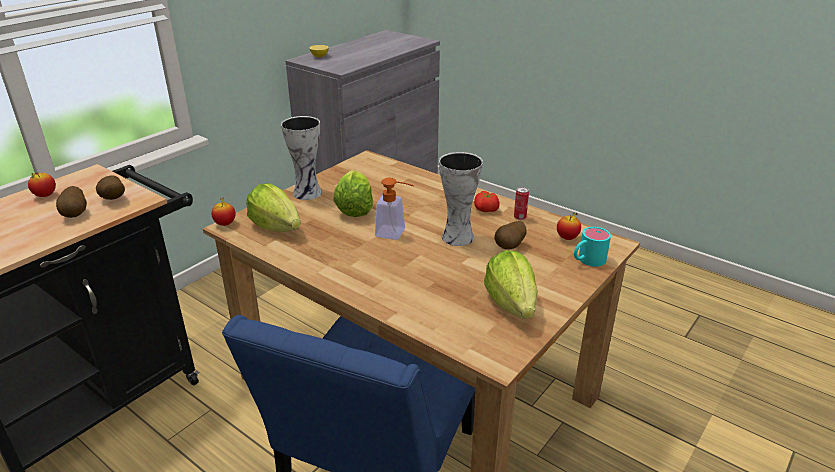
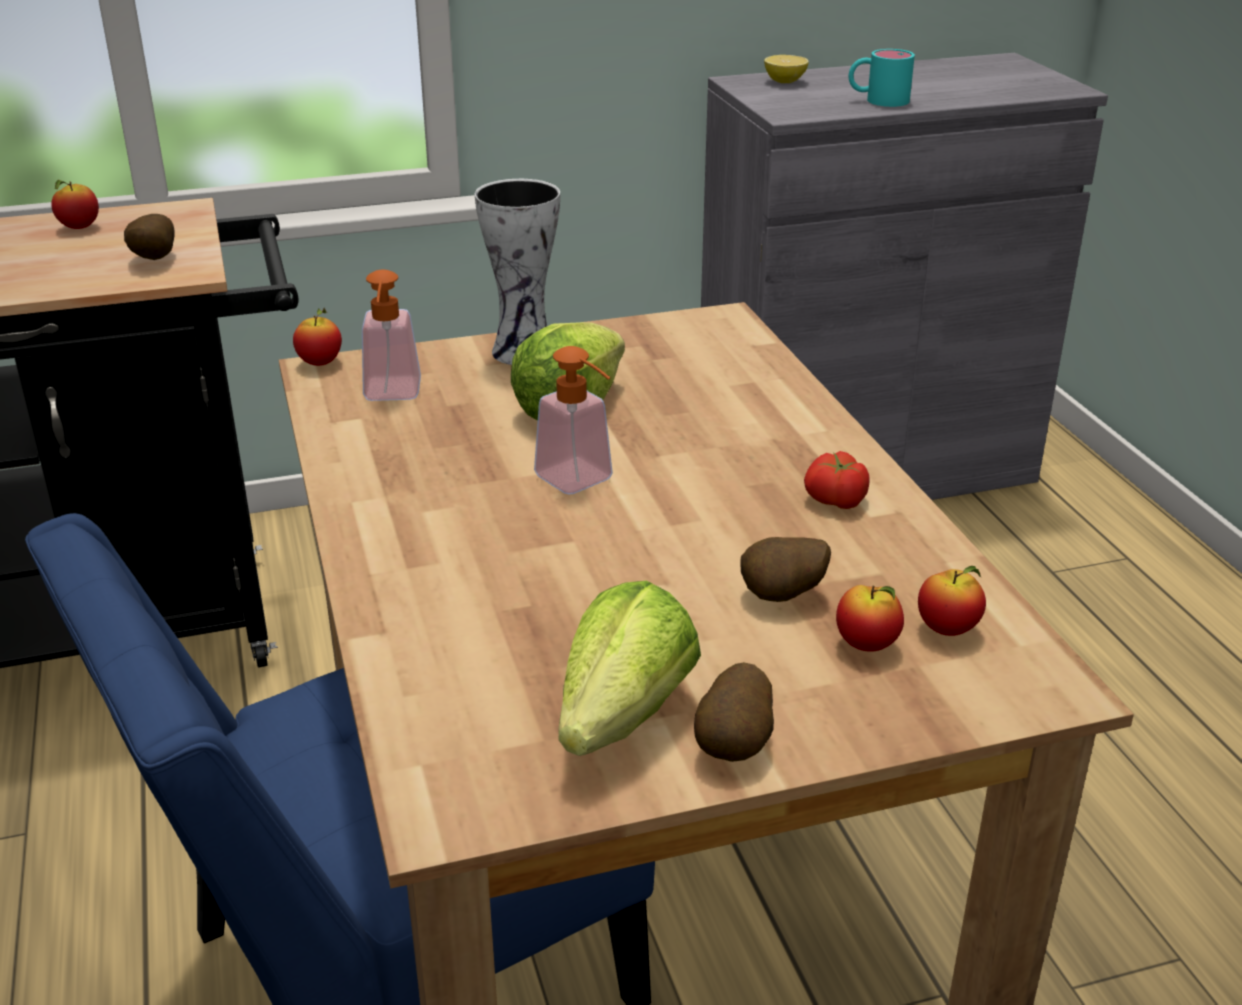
camera: 35 degrees right, 0 degrees up
potato [56,186,87,218] -> potato moved to [694,662,774,762]
lettuce [246,183,301,232] -> soap dispenser [362,269,421,401]
vase [439,152,483,246] -> none
can [514,187,529,220] -> none
turquoise mug [574,227,611,267] -> turquoise mug moved to [849,49,915,107]
none -> apple [836,585,904,652]

